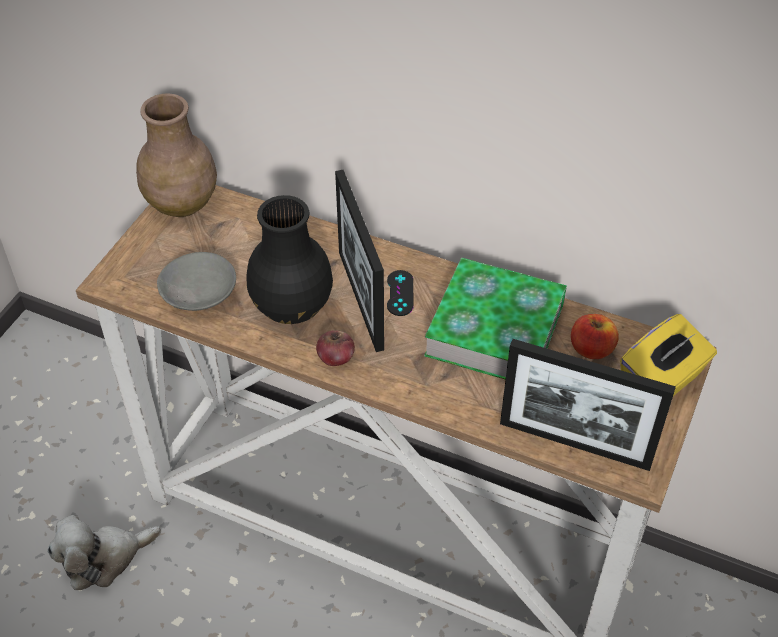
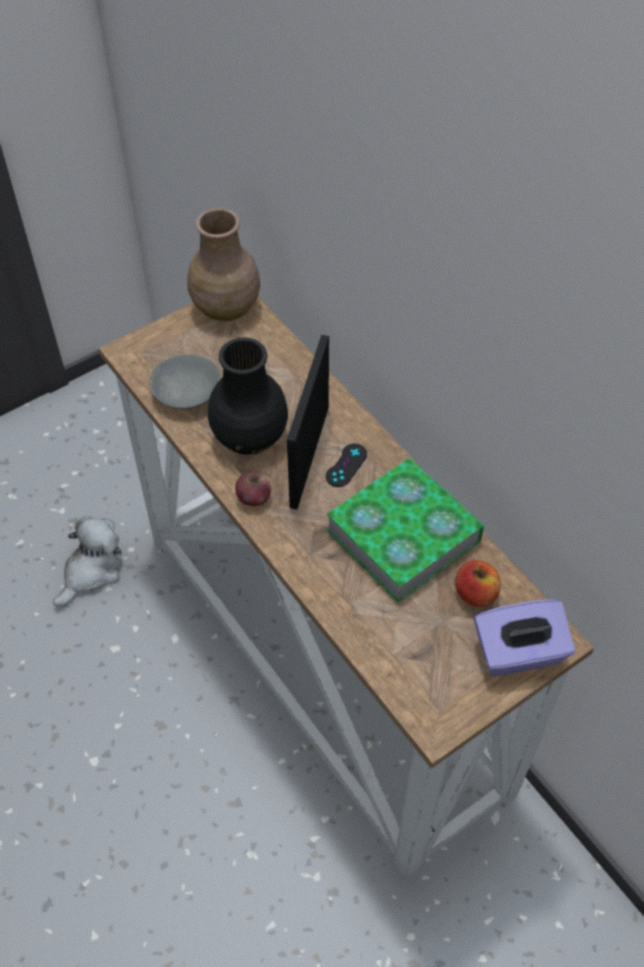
camera: 30 degrees right, 5 degrees up
plush toy [47,515,161,590] -> plush toy turned 120 degrees clockwise [53,516,122,607]
picture frame [500,339,676,471] -> none
yellow tissue box [620,314,717,396] -> purple tissue box [474,599,575,676]

